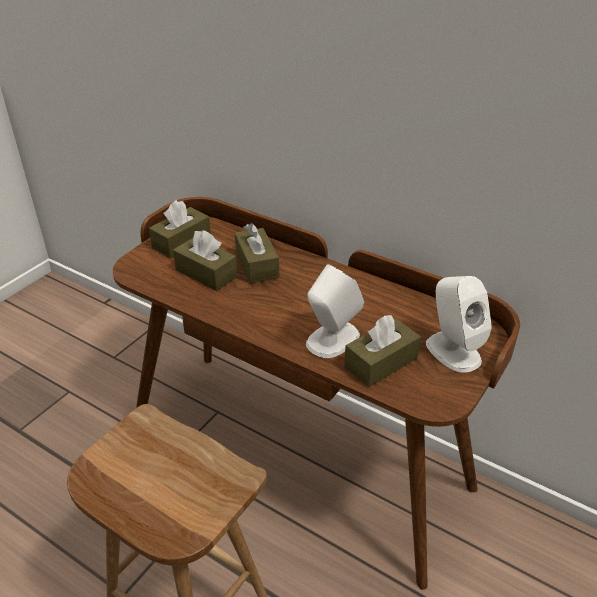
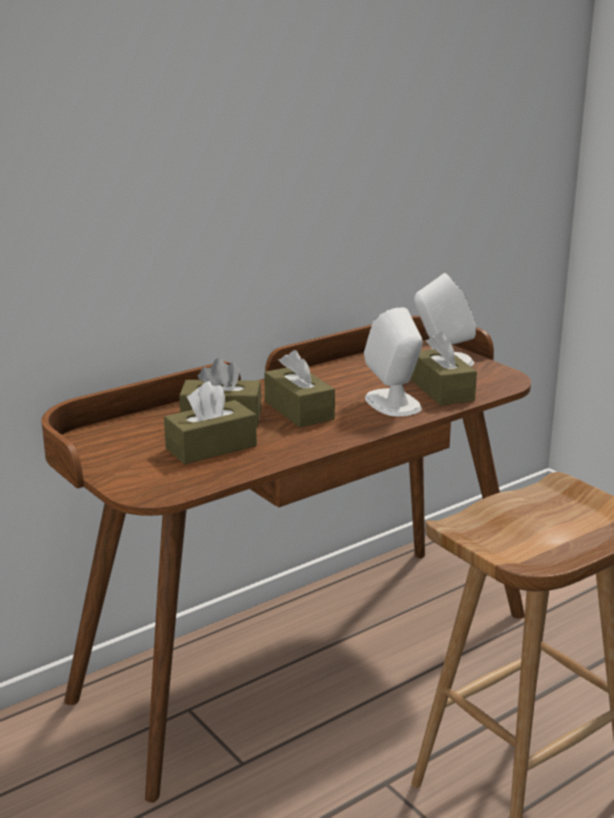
camera: 70 degrees left, 15 degrees down
brown tissue box [149,200,211,258] -> brown tissue box moved to [264,350,335,427]

